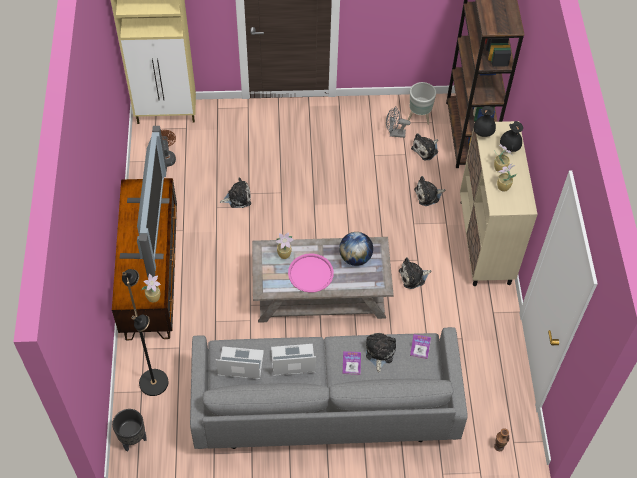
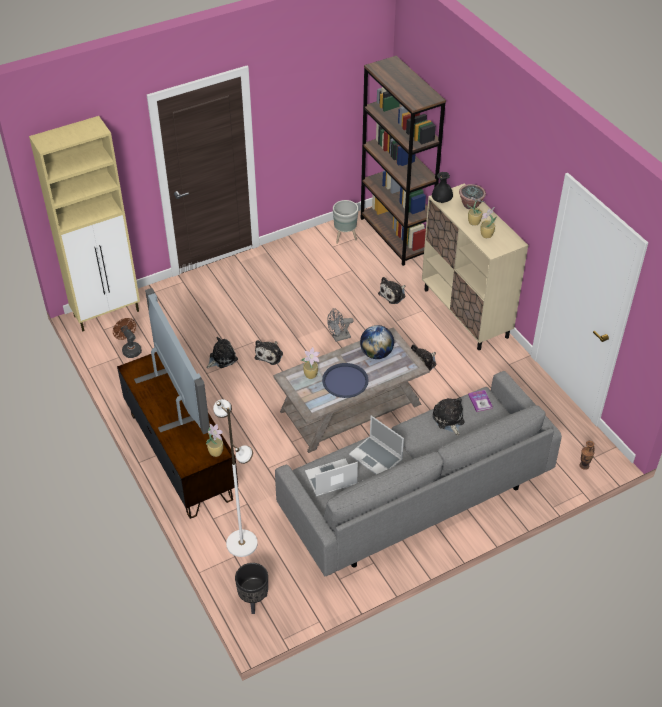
camera: 25 degrees left, 10 degrees down
black floor lamp [122,269,168,396] -> white floor lamp [213,399,258,557]
laptop [271,344,316,376] -> laptop turned 105 degrees counterclockwise [349,416,404,474]
pink tray [288,253,334,293] -> blue tray [322,363,369,398]
book [343,351,361,375] -> none
grey fan [386,106,411,138] -> grey fan moved to [327,308,353,342]
plush toy [411,133,438,160] -> plush toy moved to [255,340,283,365]
black vase [500,121,523,152] -> potted plant [459,184,486,209]

